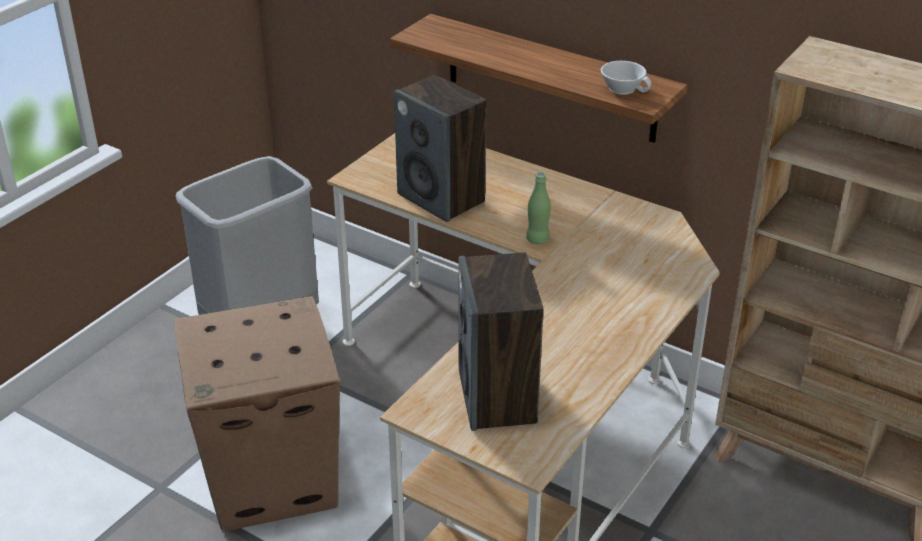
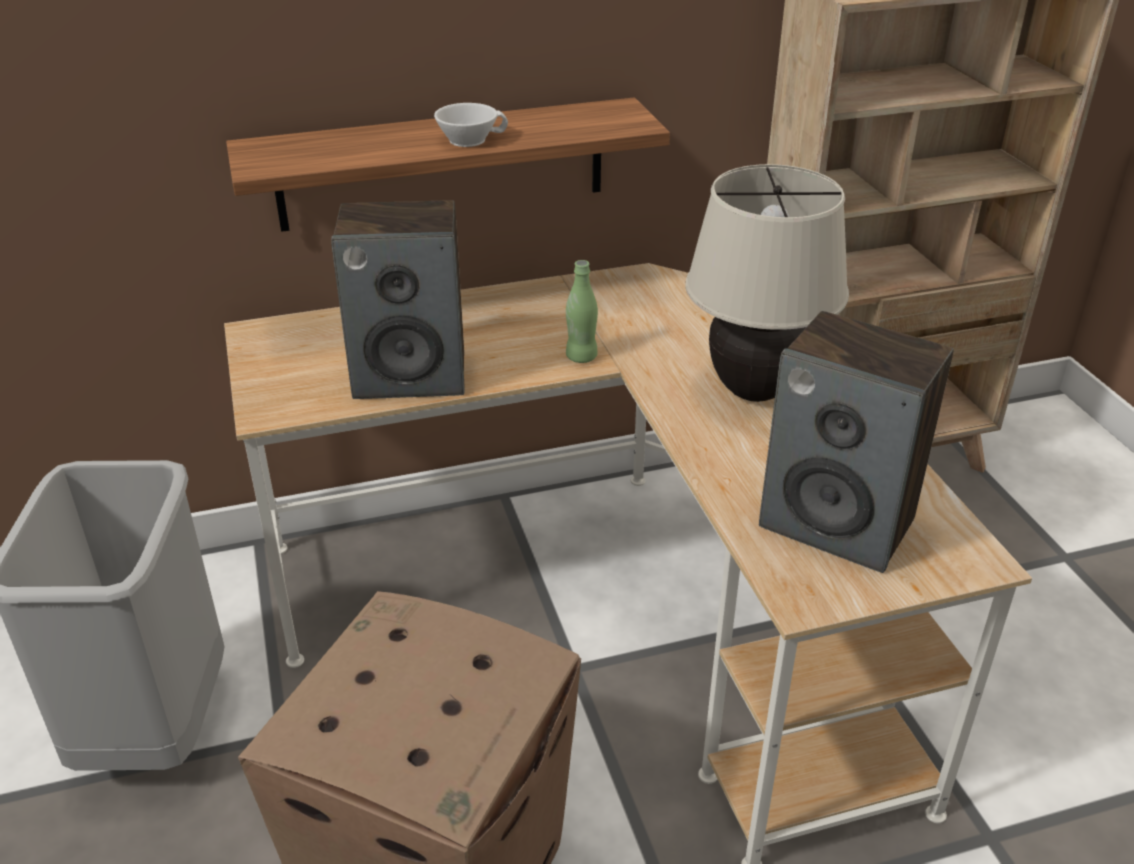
camera: 50 degrees left, 0 degrees up
white cup [601,61,651,95] -> white cup moved to [434,103,508,147]
none -> beige table lamp [685,164,849,402]

